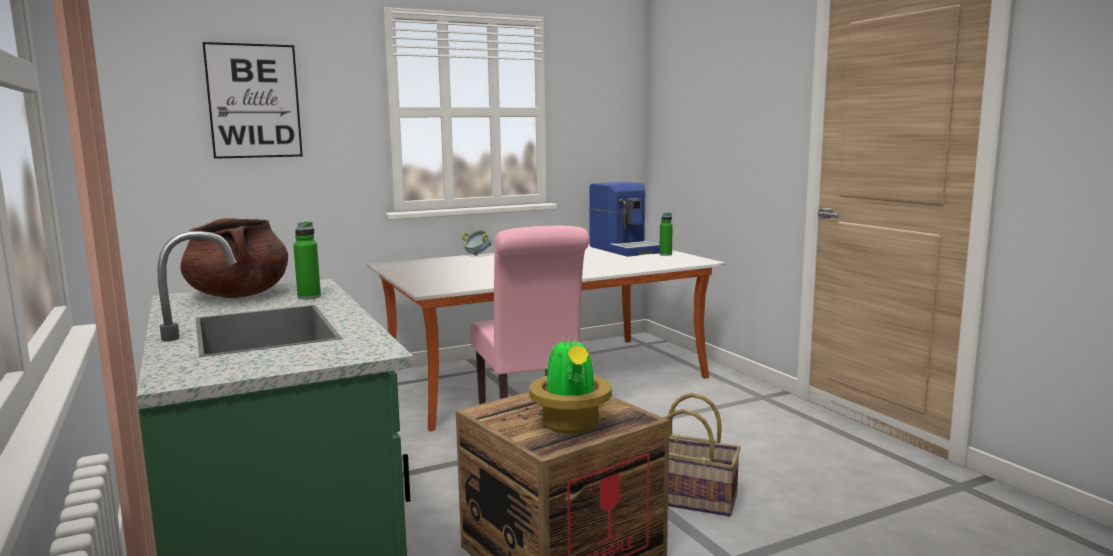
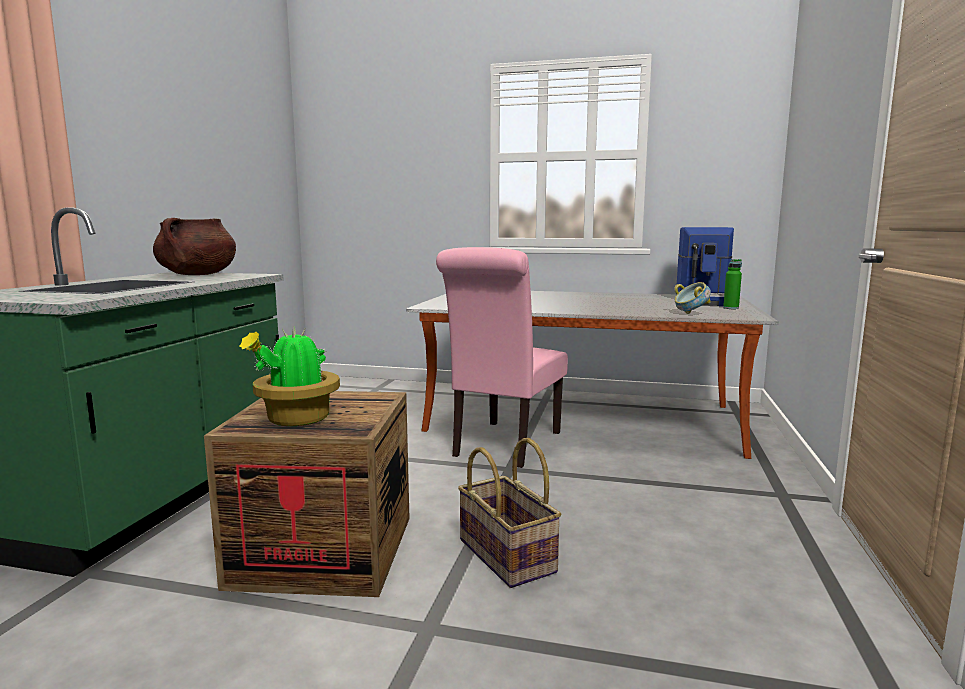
camera: 40 degrees right, 0 degrees up
picture [202,42,303,159] -> none
green bottle [293,221,321,299] -> none
bowl [462,230,492,256] -> bowl moved to [674,282,711,314]

